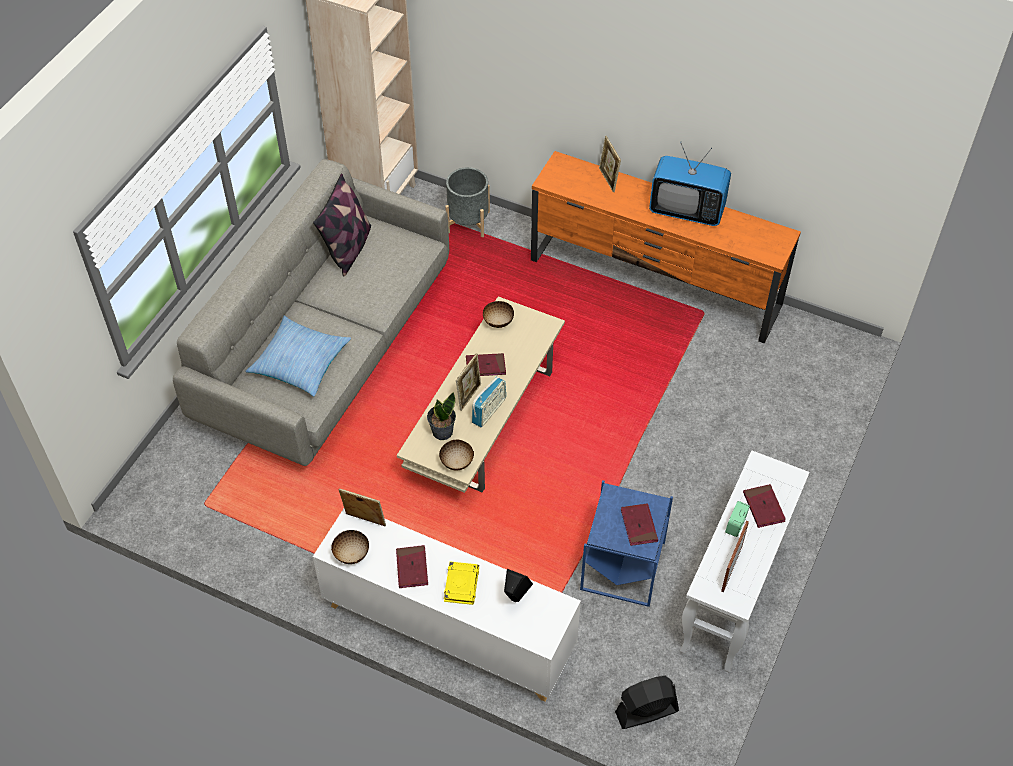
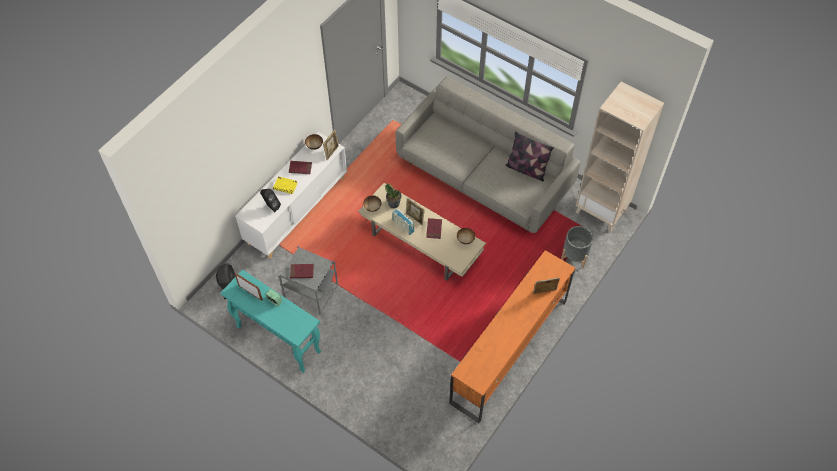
camera: 100 degrees right, 5 degrees up
pillow [245,316,351,397] -> none
blue side table [580,480,673,607] -> grey side table [279,246,338,314]
television [649,141,731,226] -> none
white console table [680,450,810,673] -> turquoise console table [220,269,321,373]
red book [743,484,786,528] -> none

